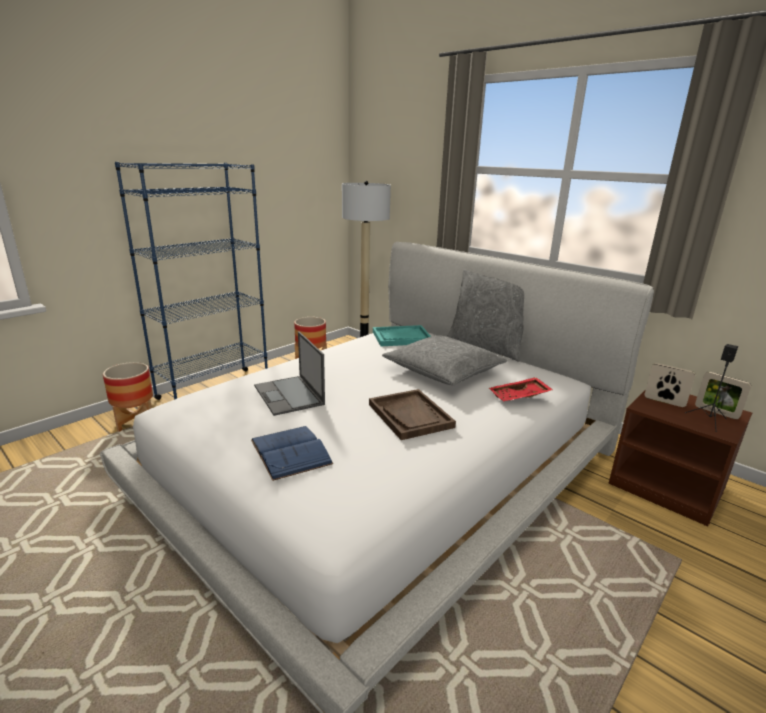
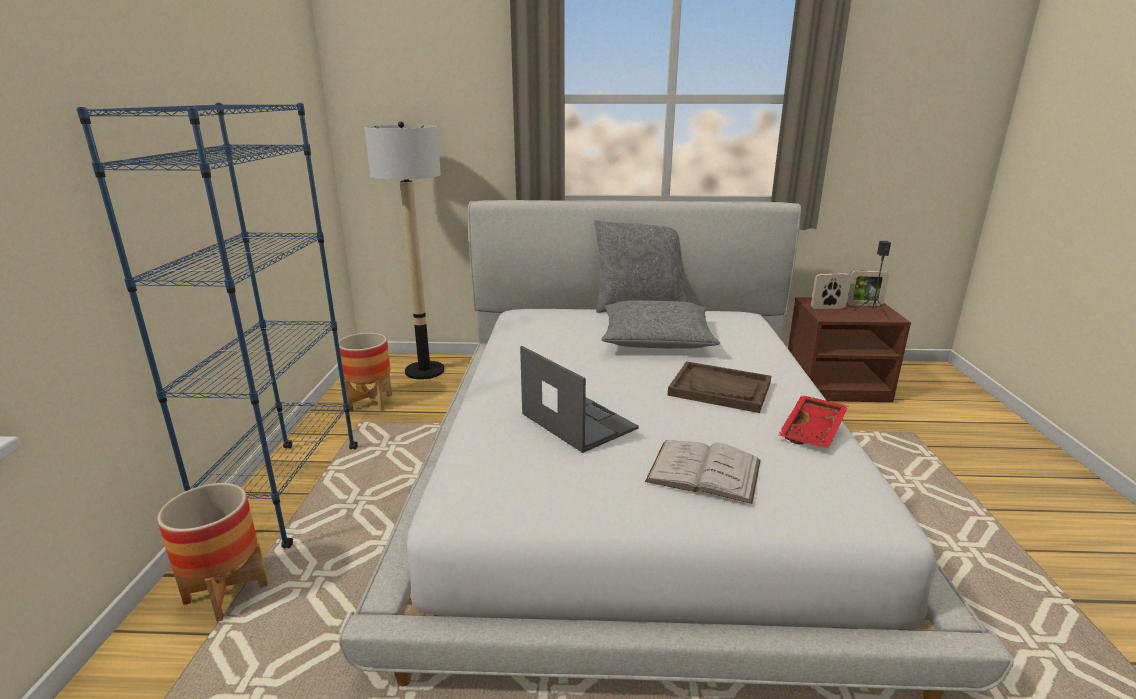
camera: 40 degrees left, 0 degrees up
blue book [251,426,334,481] -> white book [645,440,761,504]
laptop [254,331,325,416] -> laptop turned 150 degrees counterclockwise [520,346,639,453]
turquoise tray [373,325,431,346] -> none
red tray [489,377,553,401] -> red tray moved to [778,395,848,448]

